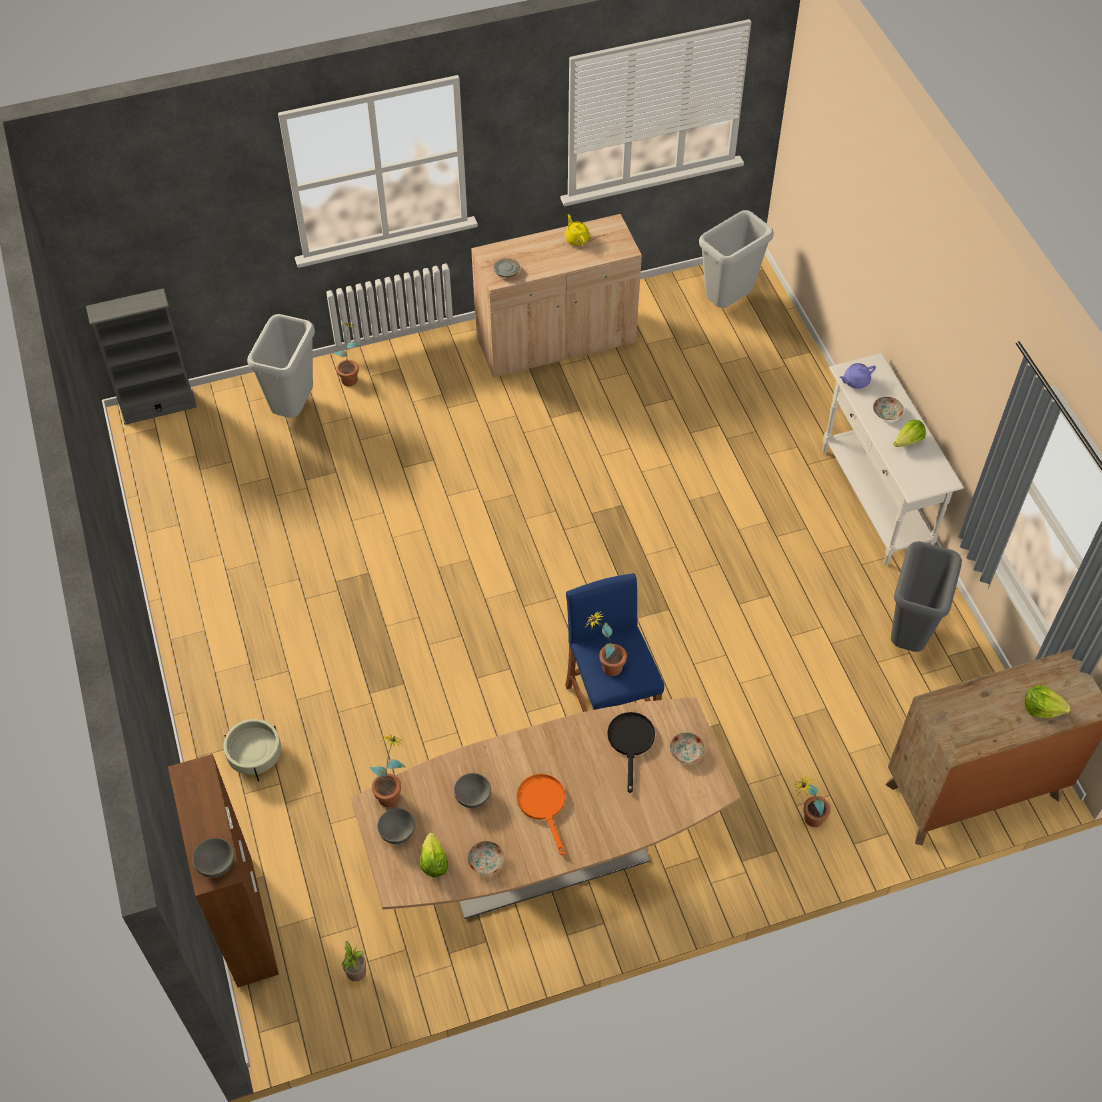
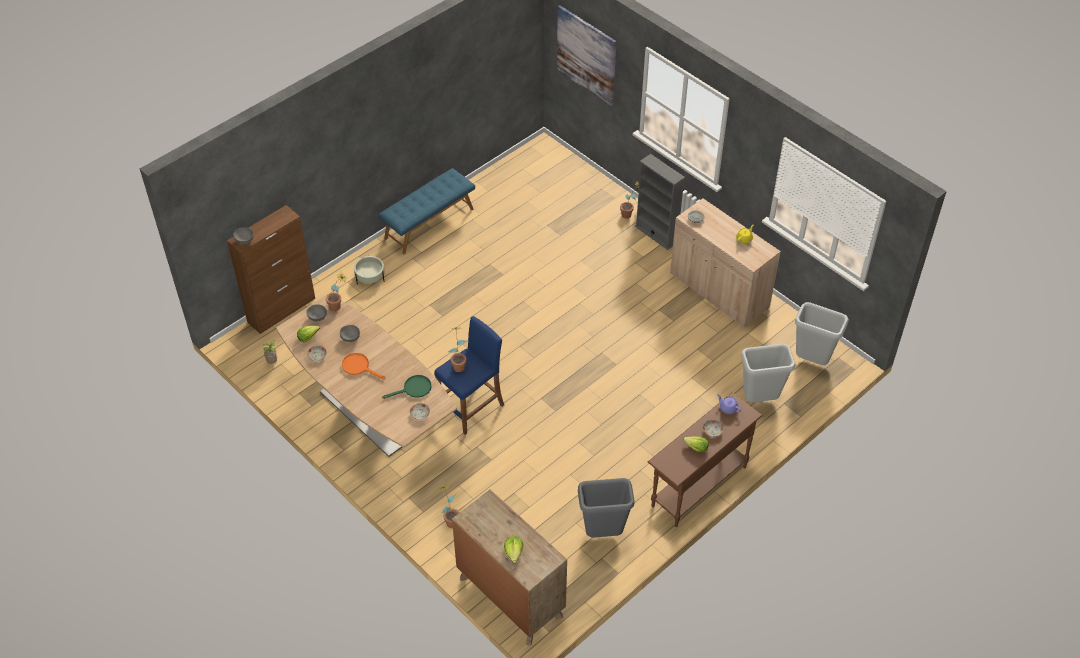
camera: 65 degrees right, 5 degrees down
grey bookcase [86,288,197,425] -> grey bookcase moved to [635,154,685,250]
grey trash can [247,314,315,418] -> grey trash can moved to [741,344,795,402]
orange frying pan [517,774,565,856] -> orange frying pan turned 105 degrees counterclockwise [342,353,386,379]
black frying pan [607,712,655,793] -> green frying pan [382,375,432,399]
white console table [822,353,964,565] -> brown console table [648,392,762,527]
none -> blue bench [379,168,475,255]
none -> picture [557,5,616,106]

